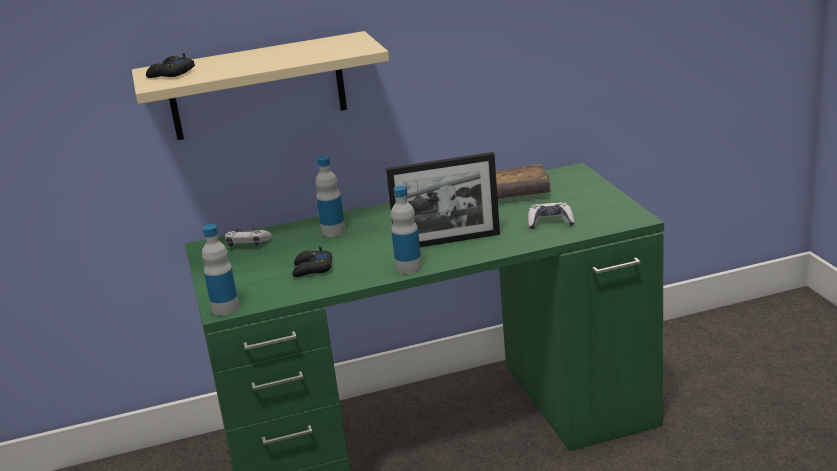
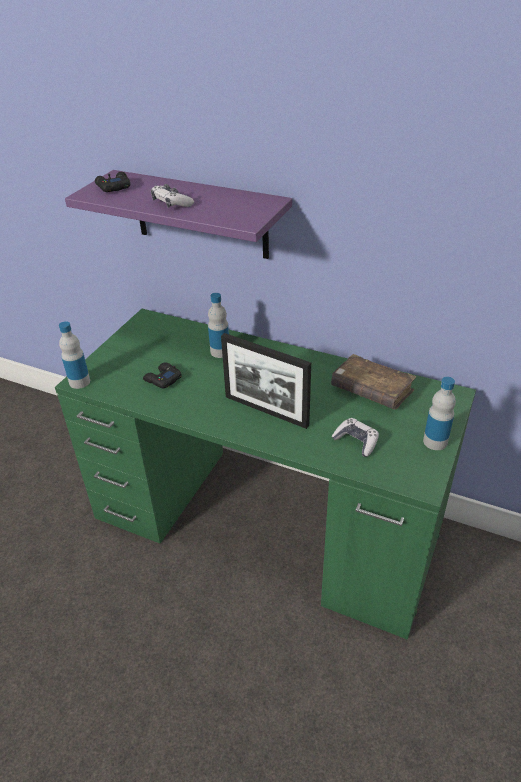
camera: 40 degrees right, 15 degrees up
beige shelf [132,31,389,140] -> purple shelf [65,170,292,259]
game controller [225,227,272,247] -> game controller moved to [151,184,194,208]
bottle [391,185,422,274] -> bottle moved to [423,377,456,450]

